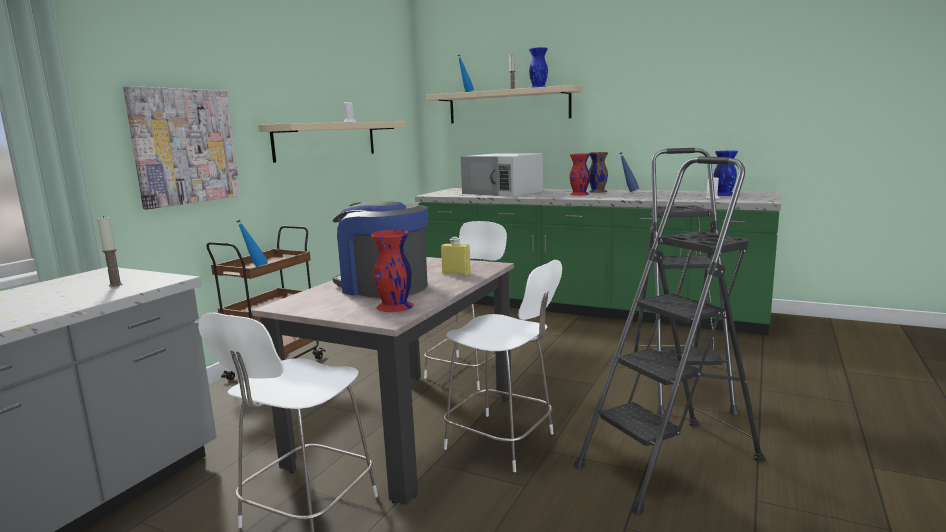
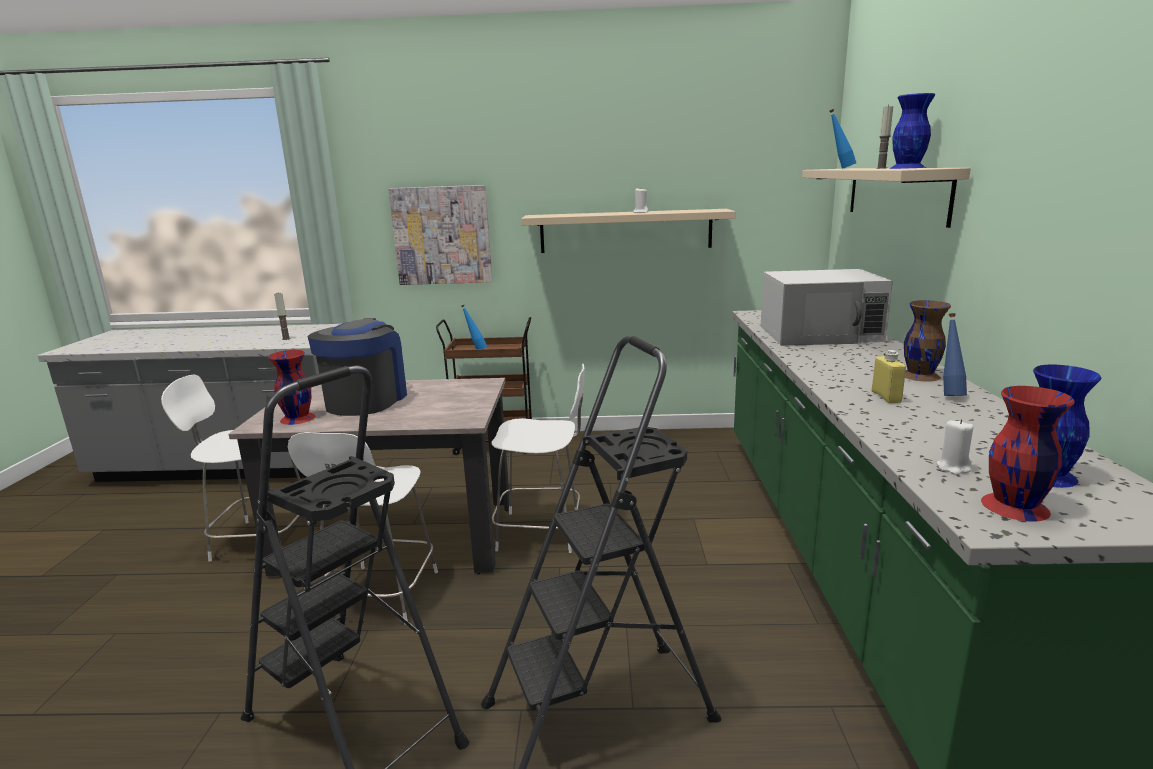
camera: 65 degrees right, 5 degrees up
yellow bottle [441,237,471,275] -> yellow bottle moved to [872,350,906,403]
white microwave [461,154,543,197] -> white microwave turned 105 degrees counterclockwise [761,269,893,346]
red vase [569,154,590,196] -> red vase moved to [981,386,1075,522]

